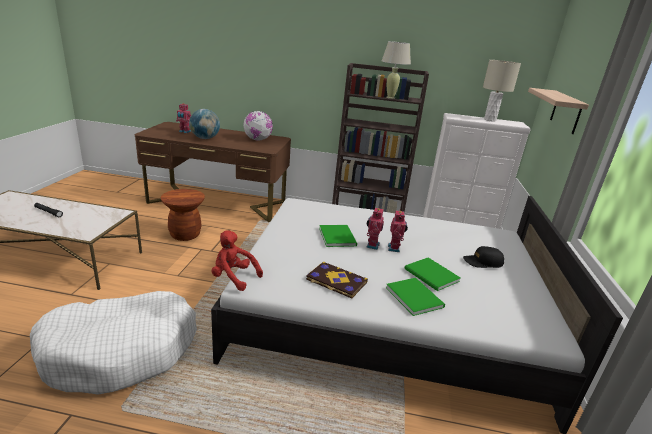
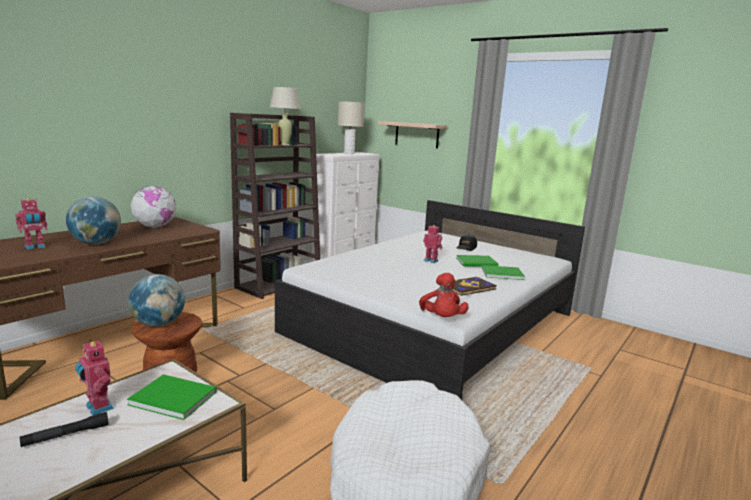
camera: 60 degrees left, 10 degrees down
red plush toy [212,230,263,291] -> red plush toy turned 60 degrees counterclockwise [419,273,469,317]
green book [319,225,357,247] -> green book moved to [127,374,217,420]
toy robot [367,208,384,250] -> toy robot moved to [75,340,114,416]
none -> globe [128,274,185,327]

